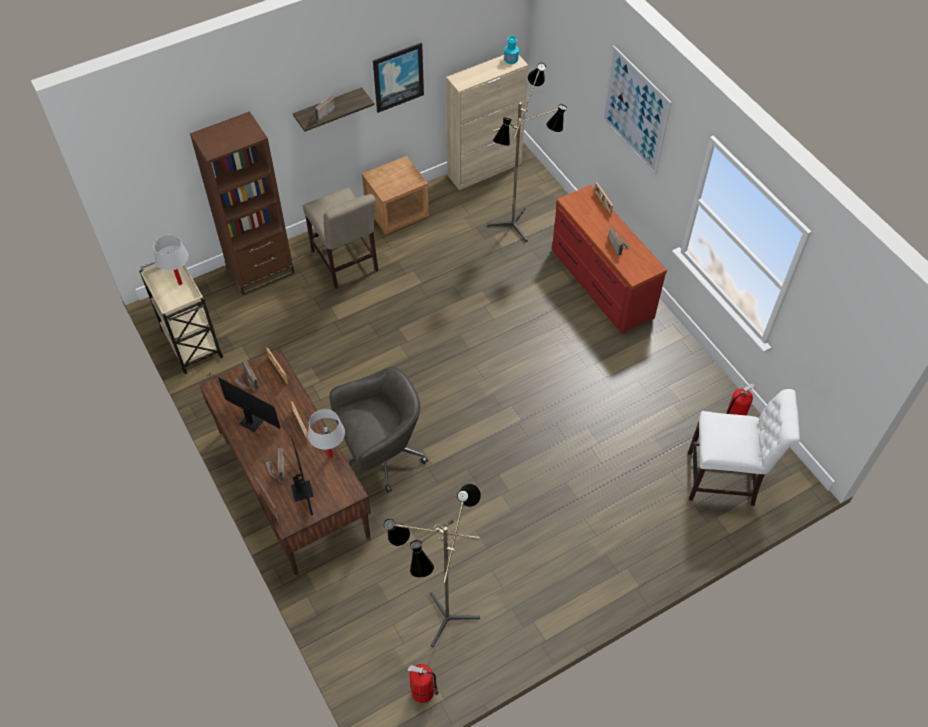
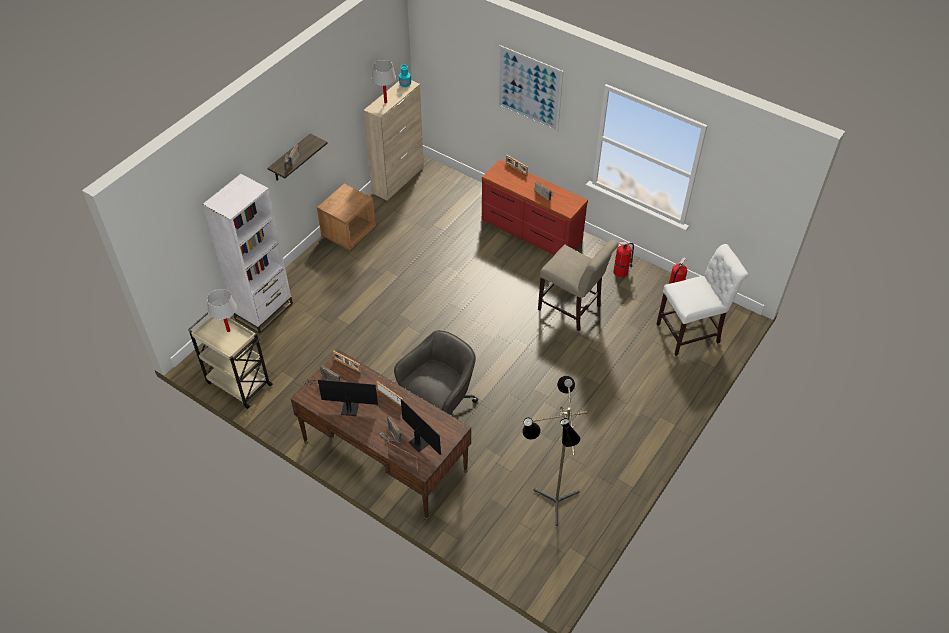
camera: 25 degrees left, 5 degrees down
brown bookcase [190,111,294,295] -> white bookcase [203,174,293,334]
beige chair [303,187,379,289] -> beige chair moved to [538,240,619,331]
white table lamp [308,409,345,458] -> white table lamp moved to [371,60,396,104]
picture [373,43,424,113] -> none
fire extinguisher [408,664,439,703] -> fire extinguisher moved to [613,242,634,278]
floor lamp [488,63,567,242] -> none

